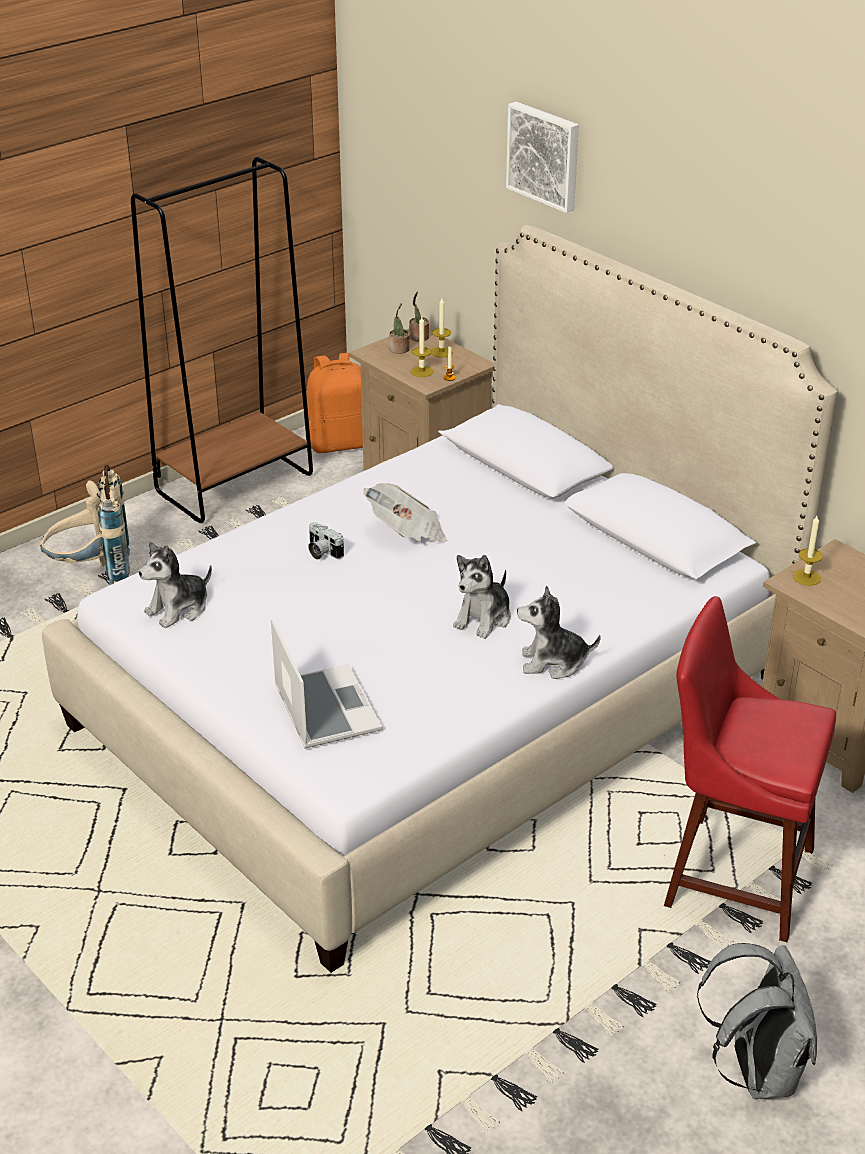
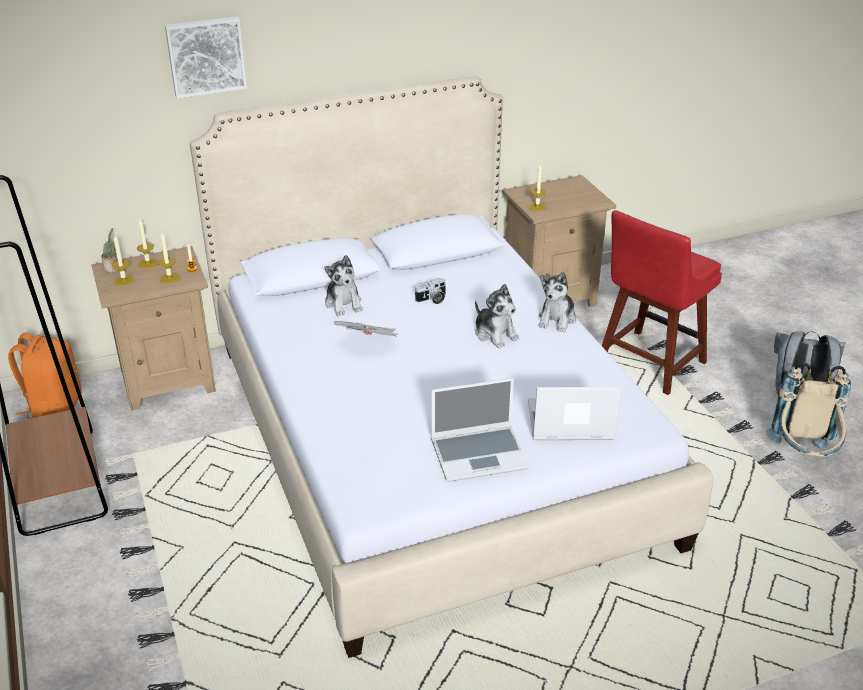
camera: 70 degrees left, 0 degrees up
beige backpack [40,465,130,585] -> beige backpack moved to [766,362,851,457]
plush toy [138,542,212,628] -> plush toy moved to [325,255,363,316]
camera [308,522,344,560] -> camera moved to [414,278,446,304]
potted plant [389,303,410,354] -> candle [112,236,134,286]
none -> laptop [431,378,529,482]

